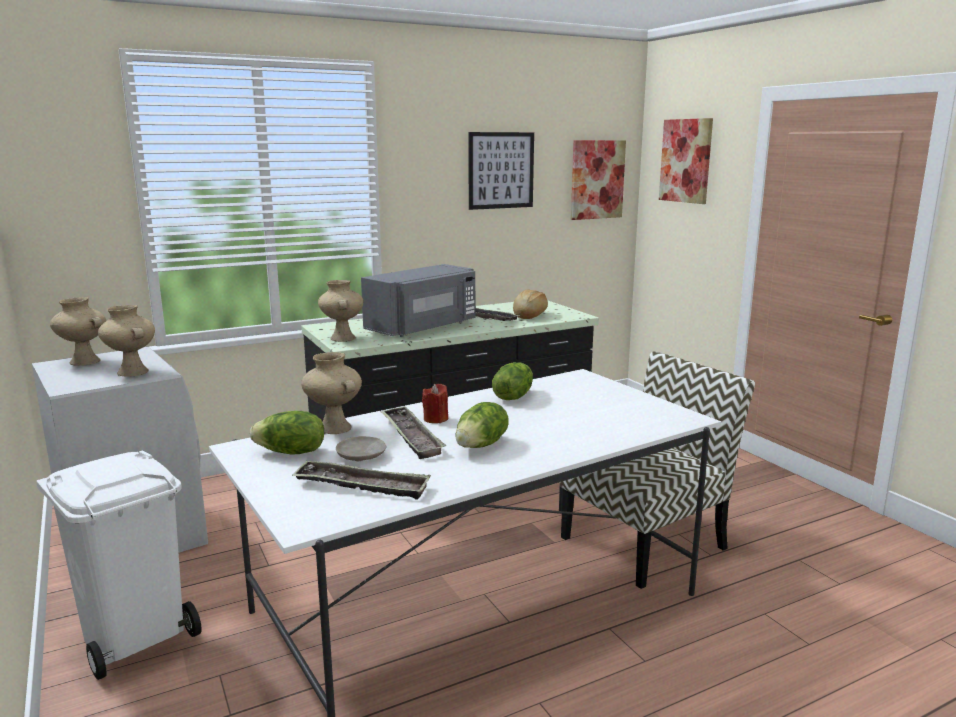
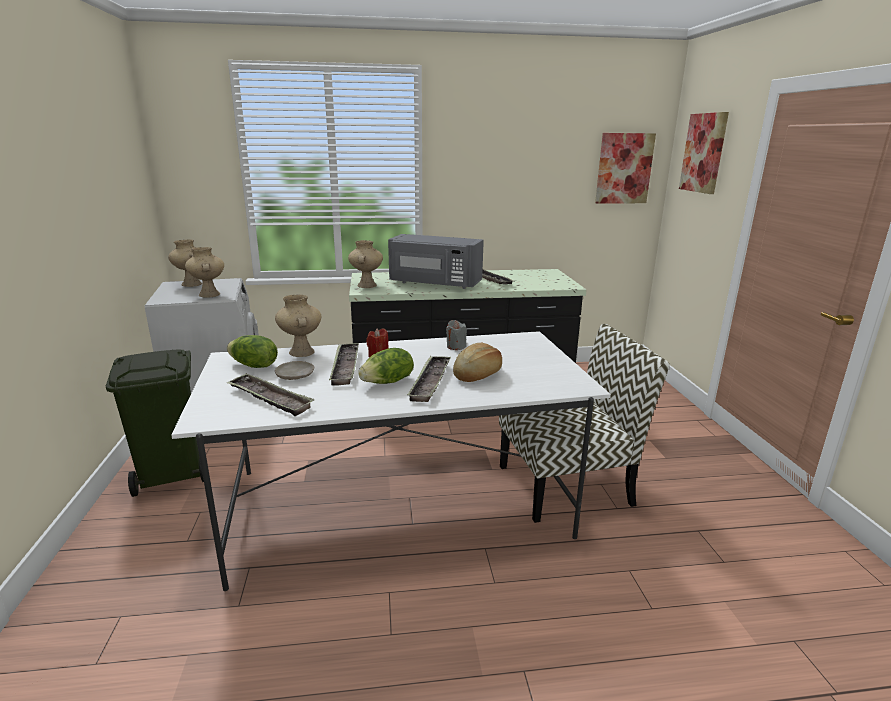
camera: 20 degrees right, 5 degrees up
white trash can [36,451,201,680] -> green trash can [106,350,204,497]
grey microwave [361,264,475,337] -> grey microwave turned 45 degrees clockwise [388,234,484,289]
picture [468,132,534,210] -> none
lettuce [492,362,533,400] -> grey candle [446,320,467,350]
bread [513,289,548,319] -> bread moved to [453,343,502,382]
none -> tray [407,356,451,402]

